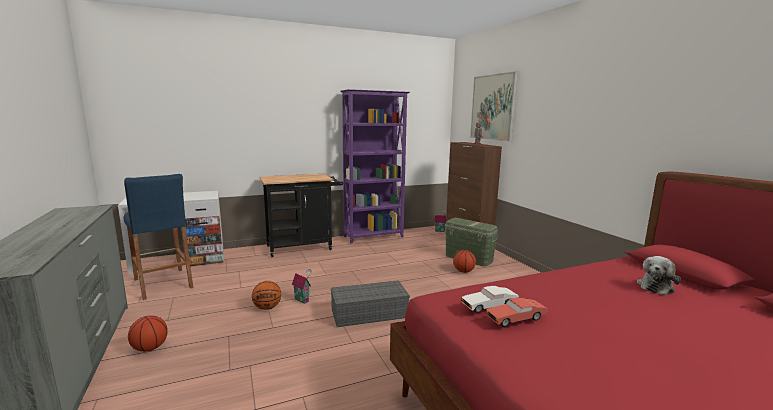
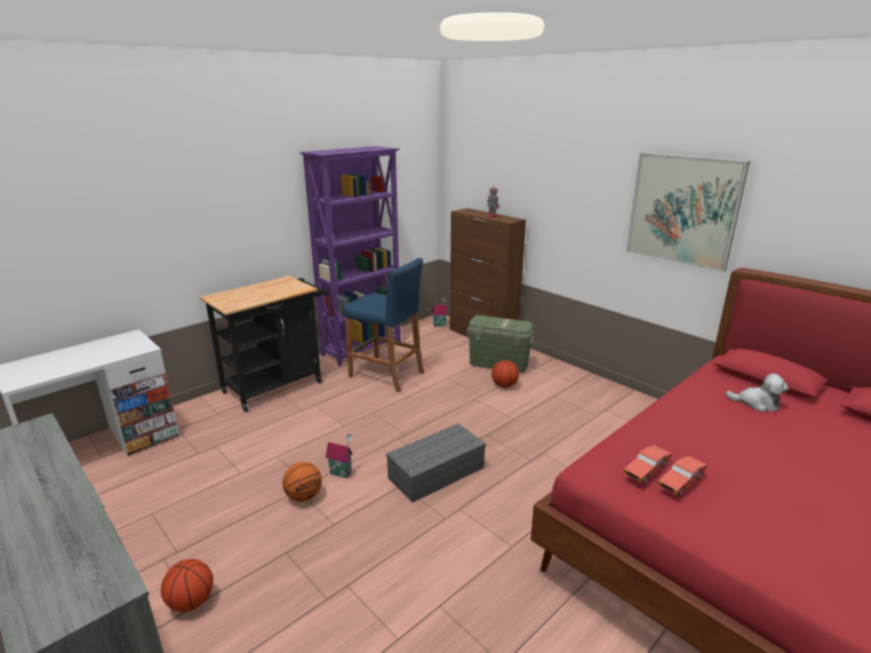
camera: 20 degrees left, 10 degrees up
blue stool [124,174,194,300] -> blue stool moved to [343,258,424,392]
white toy car [461,286,519,313] -> red toy car [624,445,672,483]
picture [470,71,518,141] -> picture moved to [626,152,750,272]
plush toy [637,256,681,296] -> plush toy turned 90 degrees counterclockwise [726,374,788,412]

